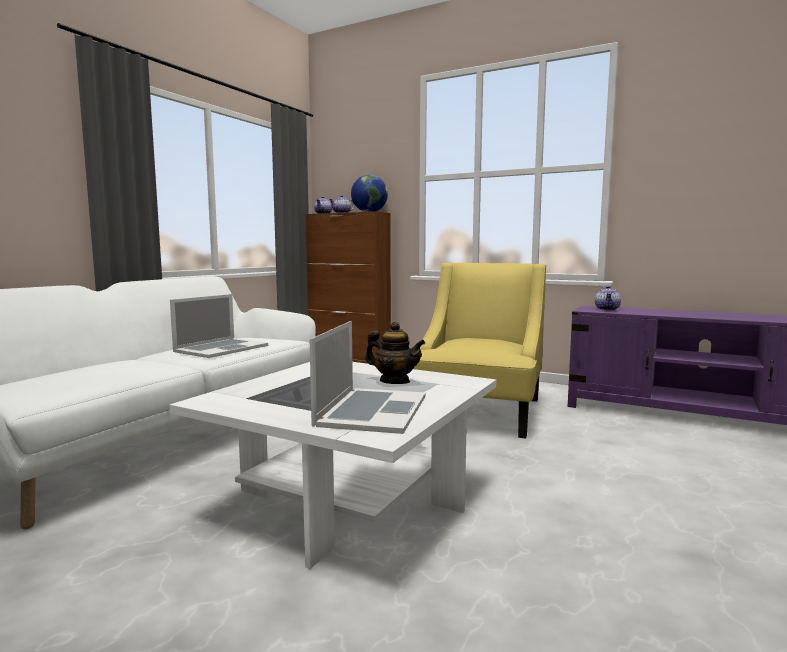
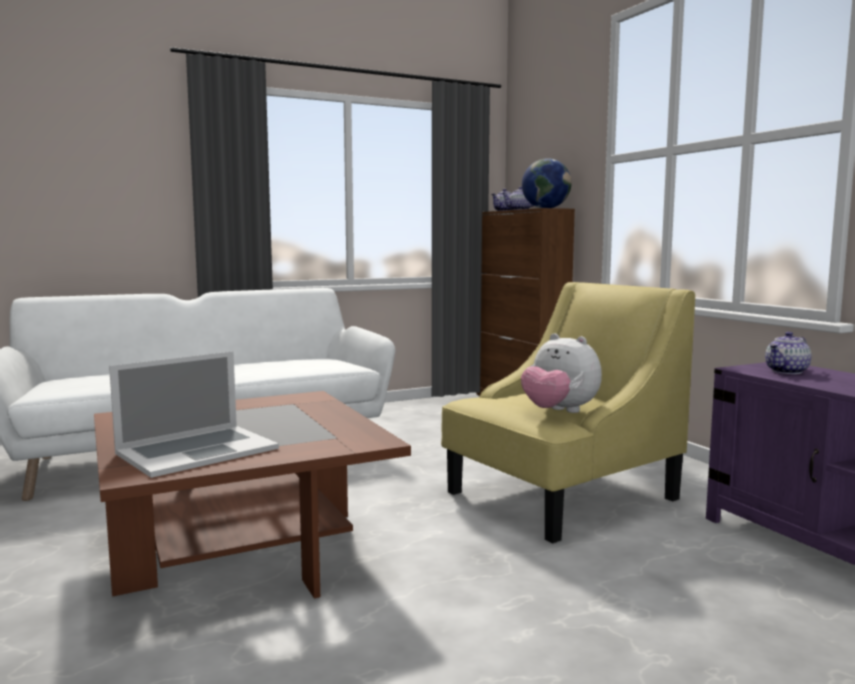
camera: 35 degrees right, 0 degrees up
white coffee table [169,362,496,569] -> brown coffee table [94,391,411,599]
laptop [170,294,268,358] -> none
teapot [365,322,425,384] -> none
none -> plush toy [521,333,602,413]

